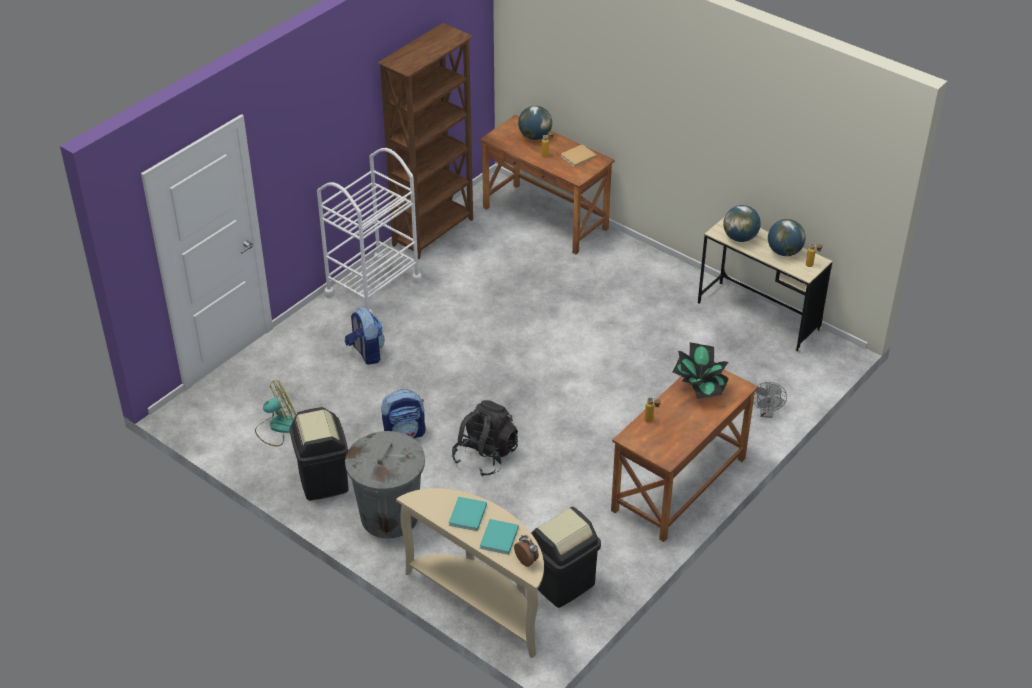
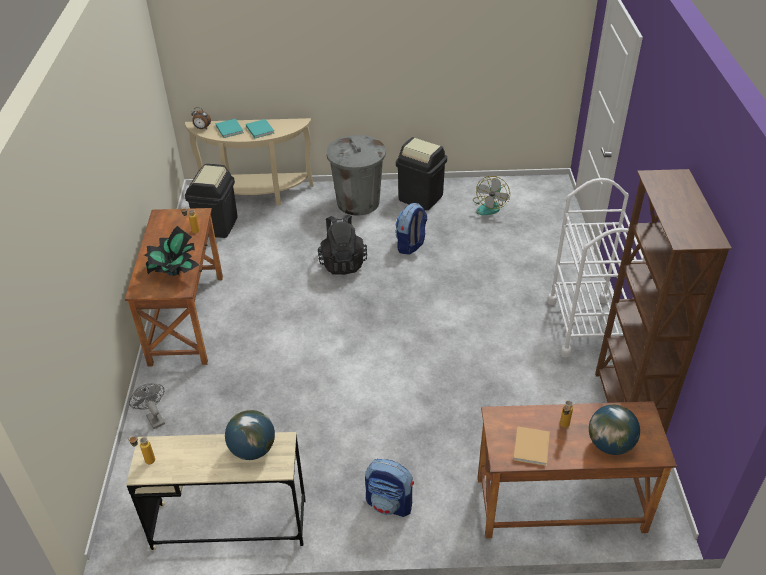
camera: 140 degrees right, 0 degrees up
backpack [345,307,385,365] -> backpack moved to [365,459,414,517]
globe [768,219,806,256] -> none

